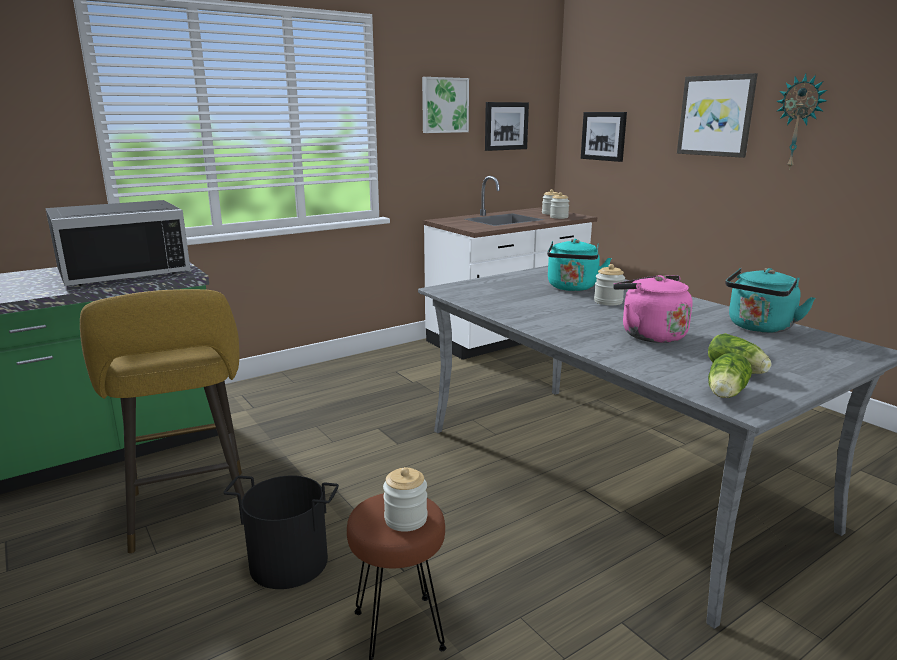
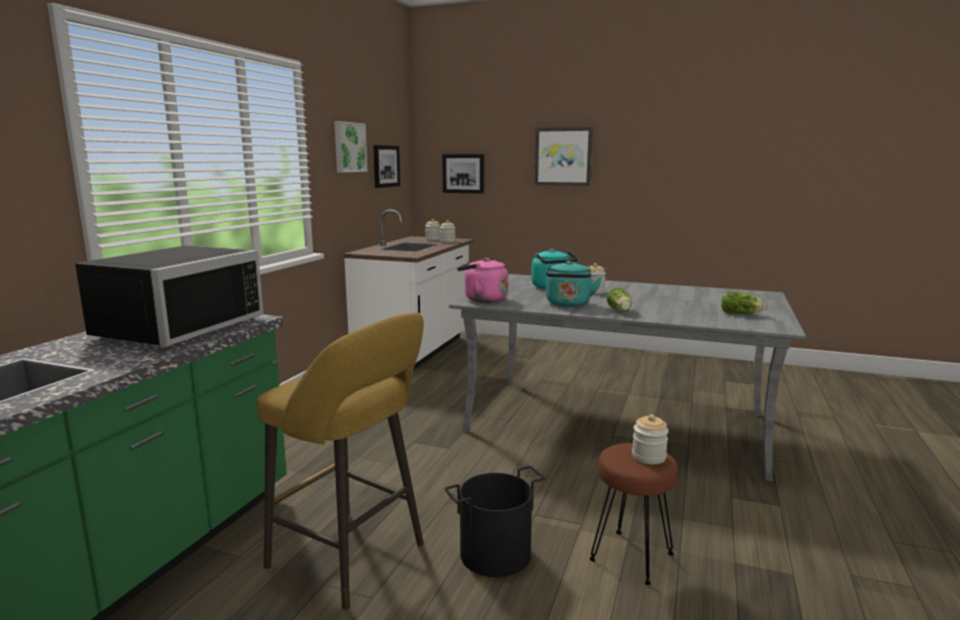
camera: 35 degrees left, 5 degrees down
pink kettle [613,275,693,343] -> pink kettle moved to [457,258,508,303]
lettuce [708,353,752,398] -> lettuce moved to [607,288,632,312]
turquoise kettle [725,268,815,333] -> turquoise kettle moved to [546,261,602,307]
wall clock [776,74,827,170] -> none

